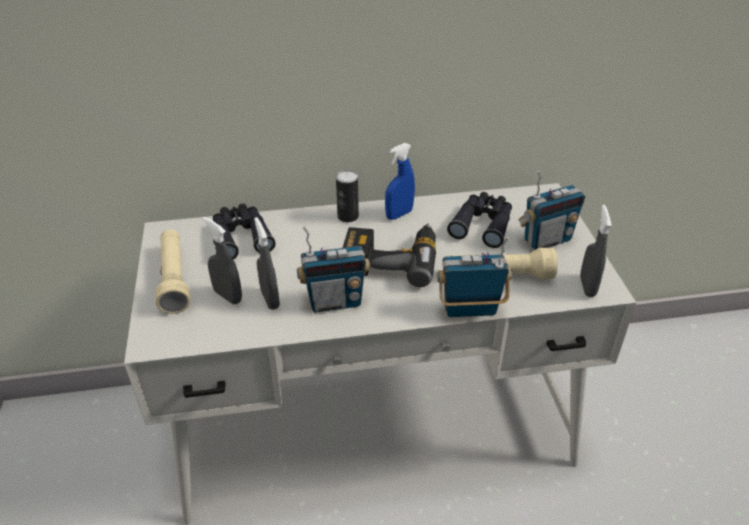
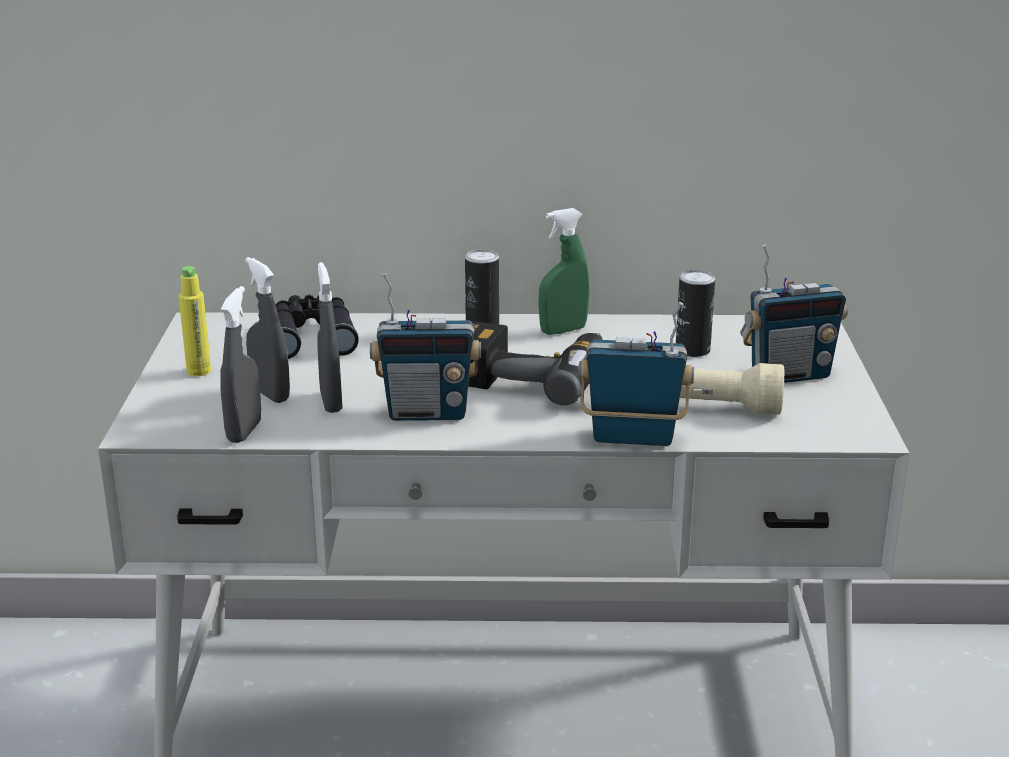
camera: 10 degrees right, 15 degrees down
beige flashlight [156,229,190,314] -> yellow bottle [178,266,211,376]
blue spray bottle [385,143,415,220] -> green spray bottle [538,208,590,335]
black binoculars [447,192,512,248] -> can [676,270,715,357]
grey spray bottle [580,205,612,297] -> grey spray bottle moved to [220,286,261,443]

